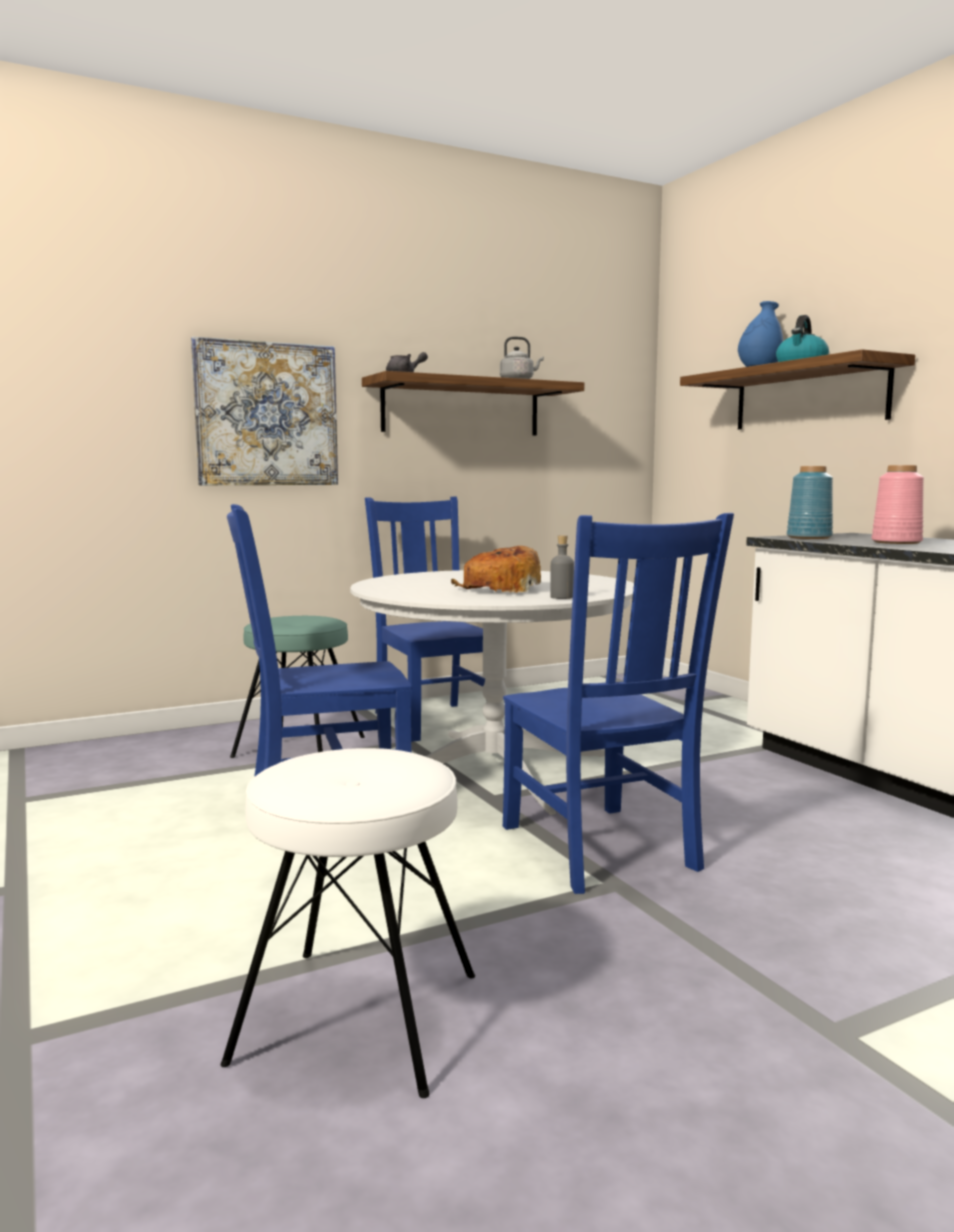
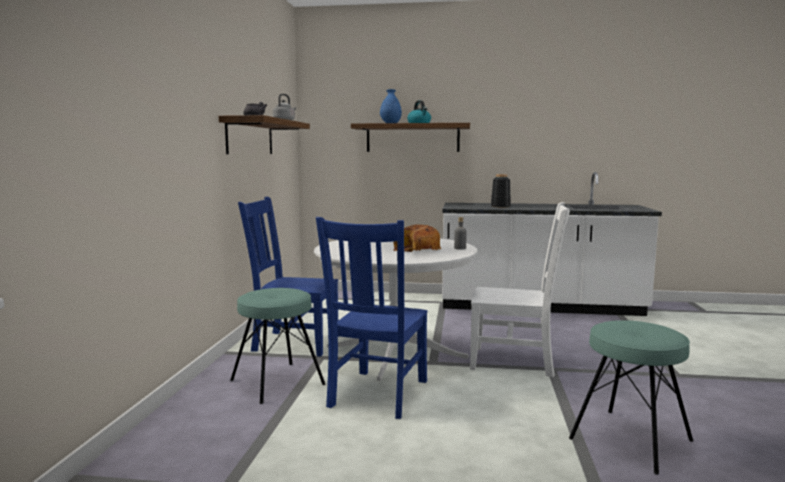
camera: 55 degrees left, 0 degrees up
picture [191,336,338,485] -> none
white stool [221,748,475,1098] -> turquoise stool [569,320,694,474]
blue chair [503,513,734,894] -> white chair [470,202,570,377]
blue vase [787,466,833,539] -> none
pink vase [871,465,924,544] -> black vase [491,174,511,208]

